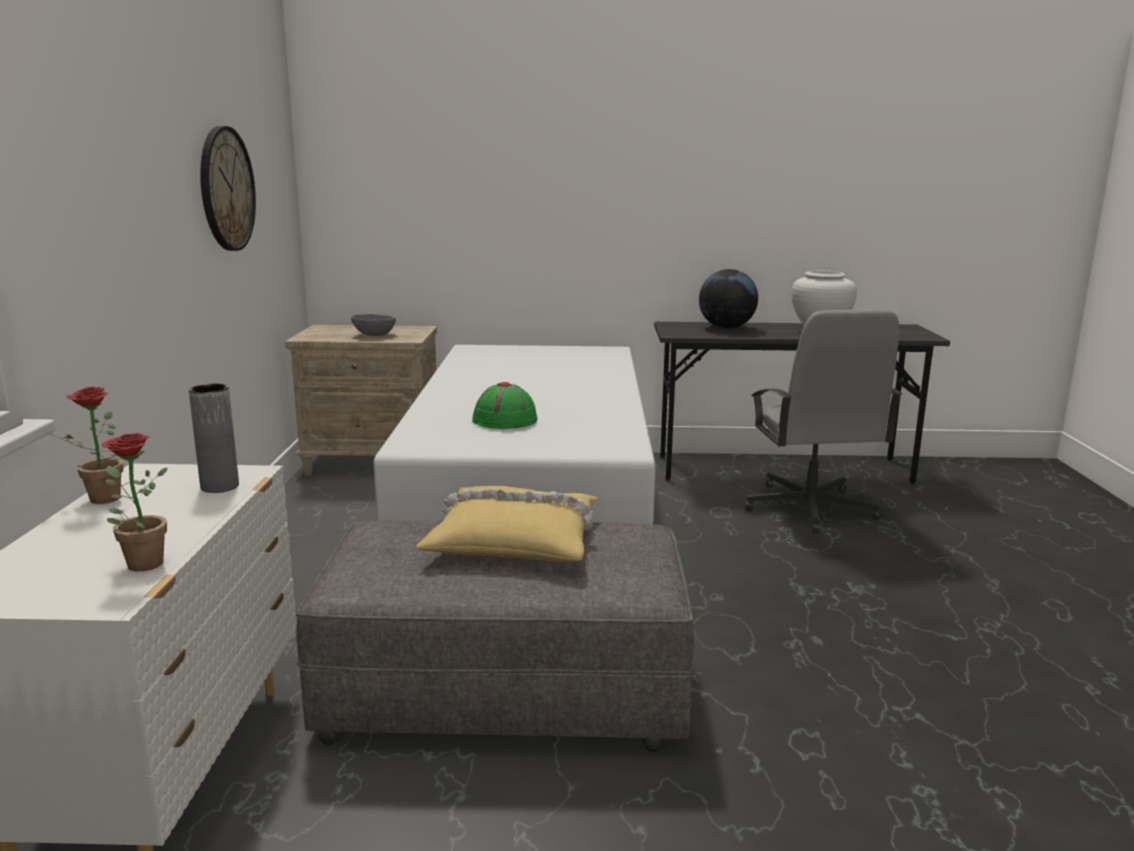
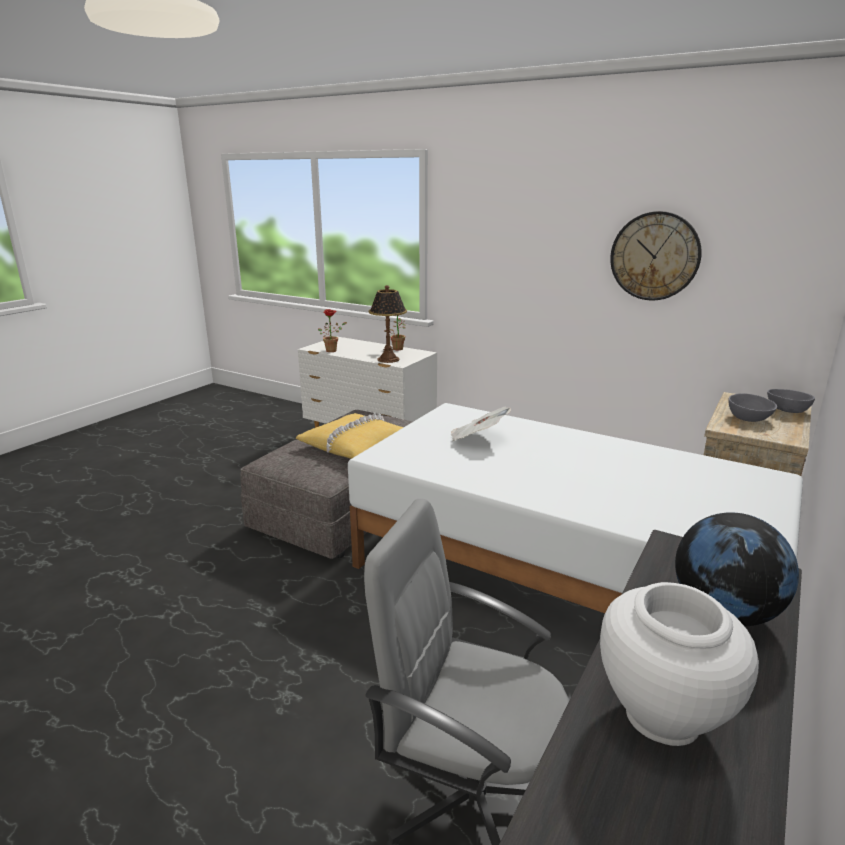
camera: 120 degrees right, 5 degrees up
grey vase [189,383,239,493] -> table lamp [369,285,407,363]
green hat [472,382,538,429] -> newspaper [451,406,511,441]
none -> grey bowl [767,389,815,413]

